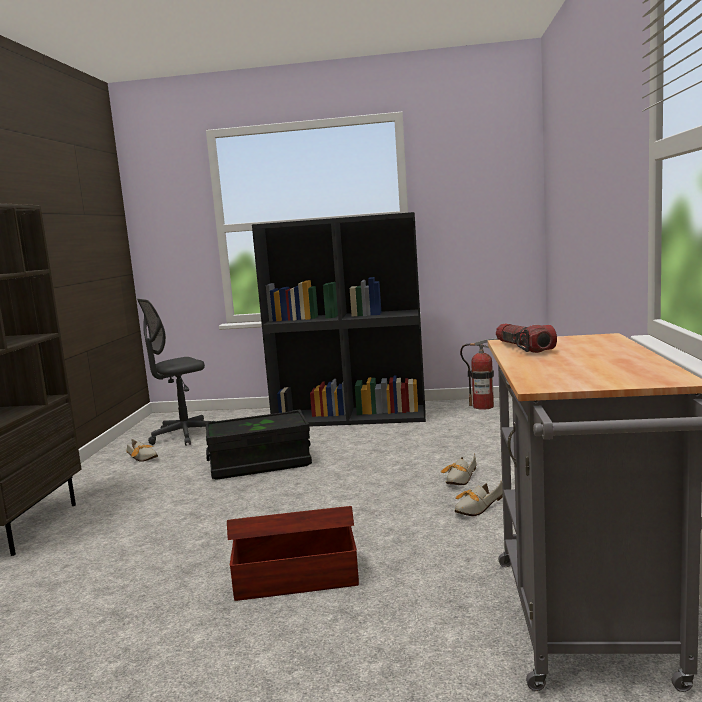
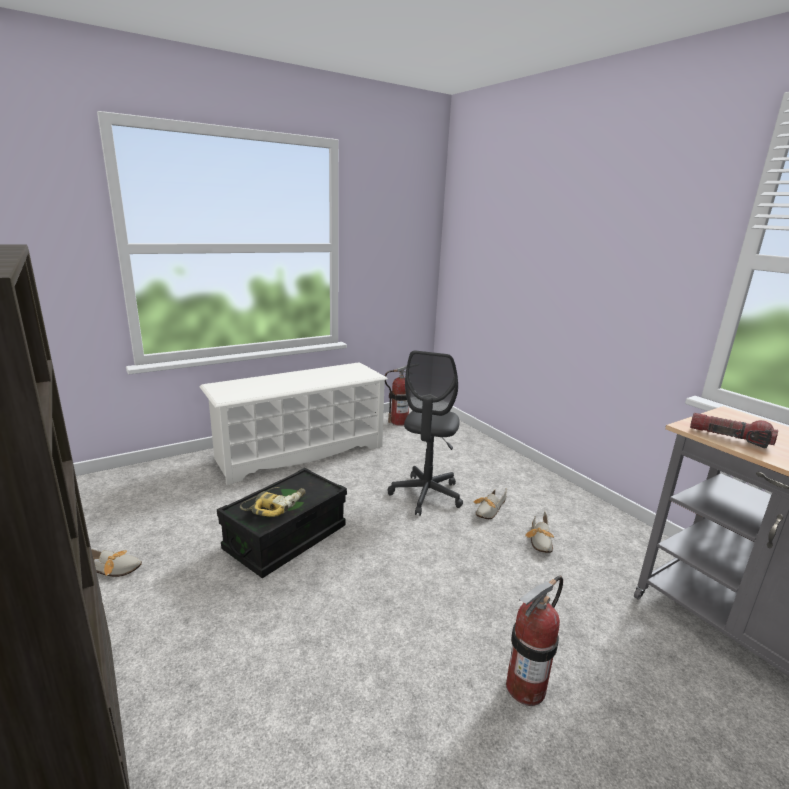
camera: 40 degrees left, 10 degrees up
grey office chair [137,299,209,446] -> grey office chair moved to [388,351,463,516]
brown storage box [227,506,359,601] -> fire extinguisher [506,576,563,706]
black bookcase [252,212,426,427] -> white shoe rack [200,362,388,485]
shoe [441,453,476,485] -> shoe turned 45 degrees clockwise [473,489,507,519]
none -> power drill [240,487,305,517]

